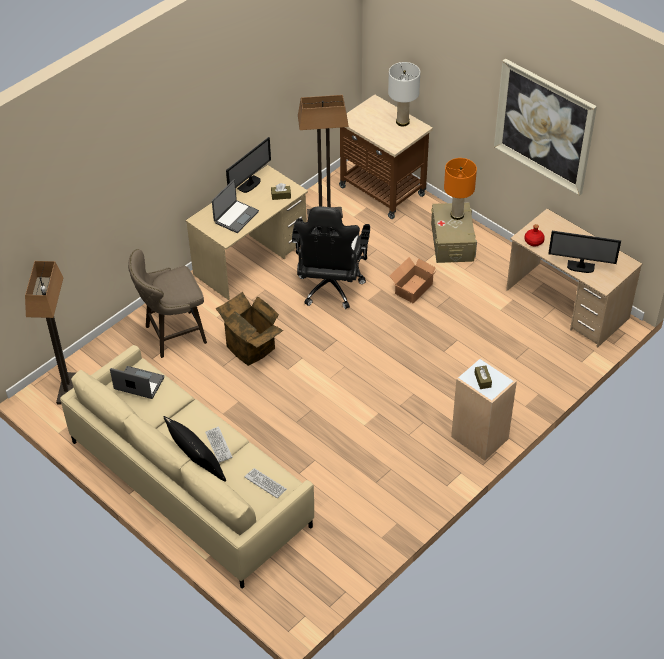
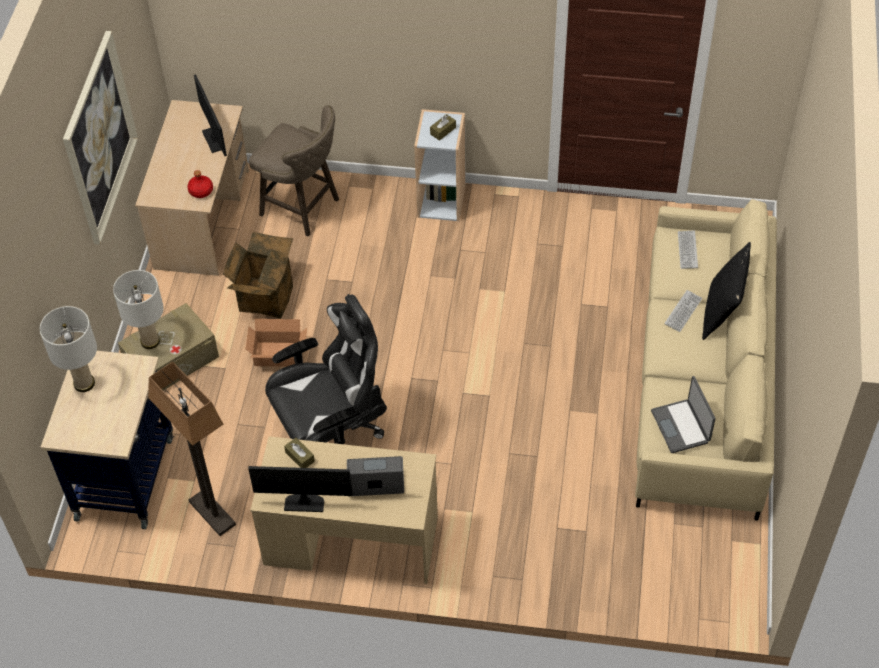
camera: 125 degrees left, 5 degrees up
floor lamp [25,261,76,405] -> none
beige stool [128,249,207,358] -> beige stool moved to [249,105,339,237]
cardboard box [215,292,283,366] -> cardboard box moved to [223,232,293,319]
brown cart [339,94,433,219] -> blue cart [41,351,174,529]
orange table lamp [444,158,477,220] -> white table lamp [113,270,164,349]

